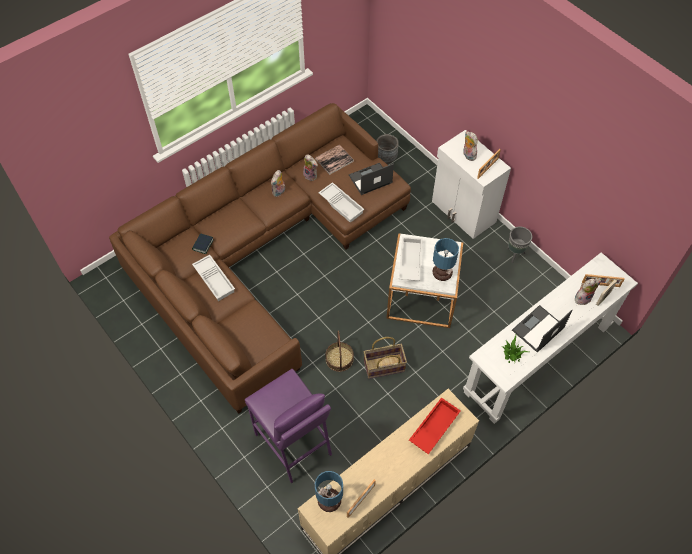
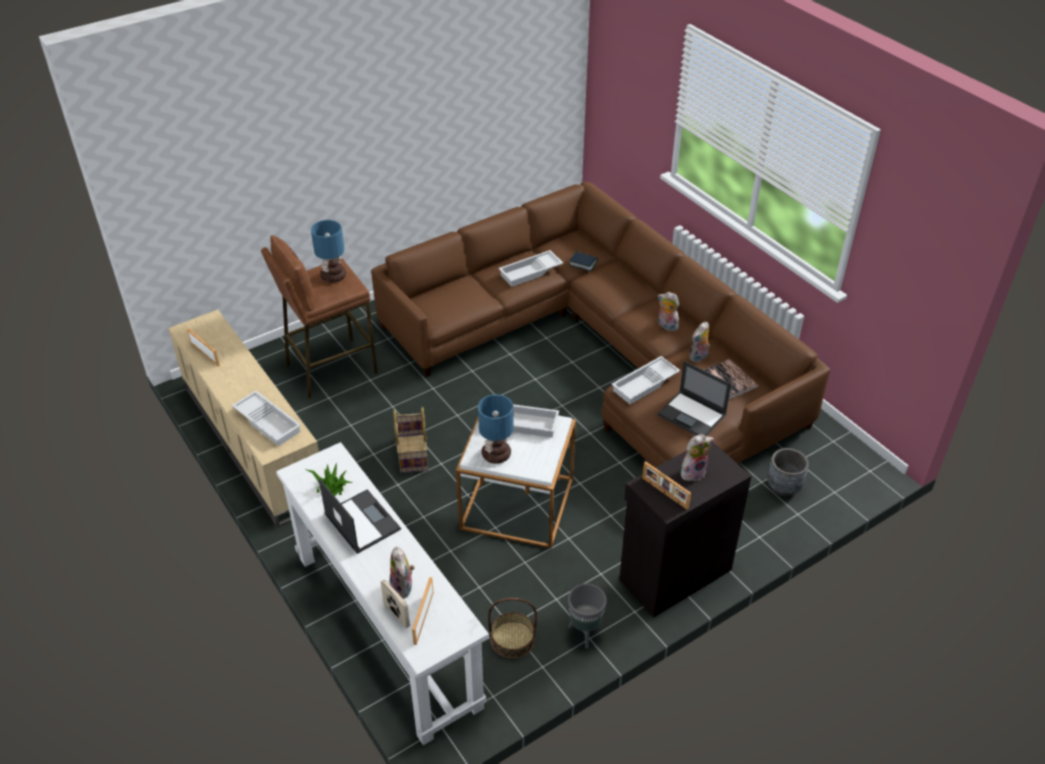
camera: 95 degrees right, 15 degrees down
purple stool [245,369,332,483] -> brown stool [261,235,378,399]
table lamp [315,471,343,512] -> table lamp moved to [311,220,346,283]
basket [325,331,354,372] -> basket moved to [488,598,537,659]
laptop [349,163,394,195] -> laptop turned 150 degrees clockwise [657,361,731,436]
red tray [409,398,460,454] -> white tray [232,391,301,446]
white cabinet [432,130,511,239] -> black cabinet [619,442,751,617]

